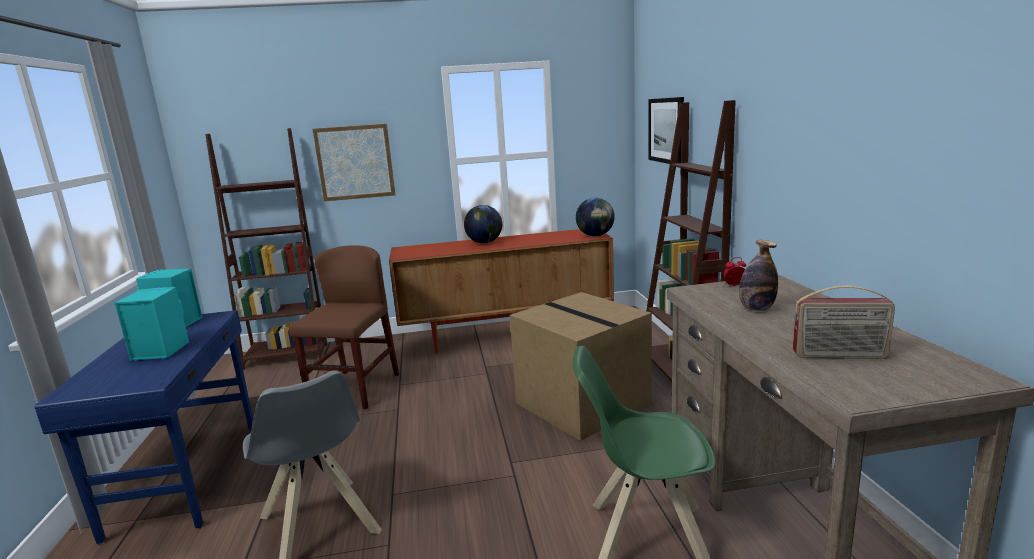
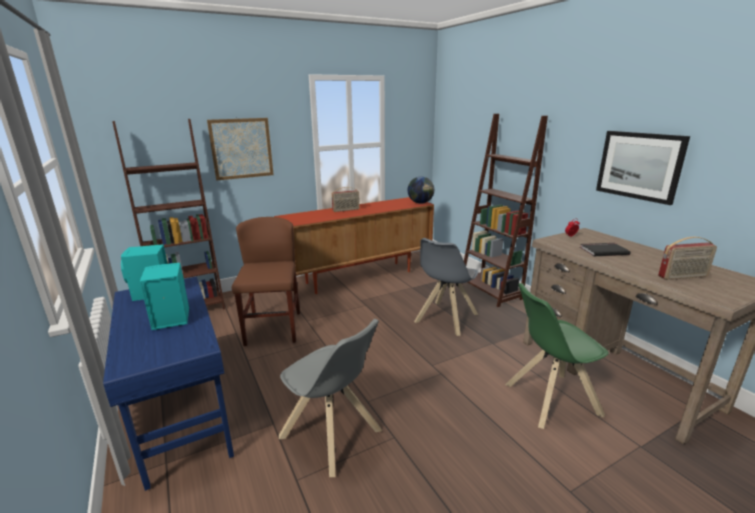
camera: 20 degrees left, 5 degrees up
globe [464,205,502,243] -> radio [332,187,360,212]
cardboard box [510,292,652,441] -> grey chair [414,238,478,336]
picture [649,97,684,164] -> picture moved to [596,131,690,205]
bottle [739,240,778,311] -> black book [580,243,631,256]

